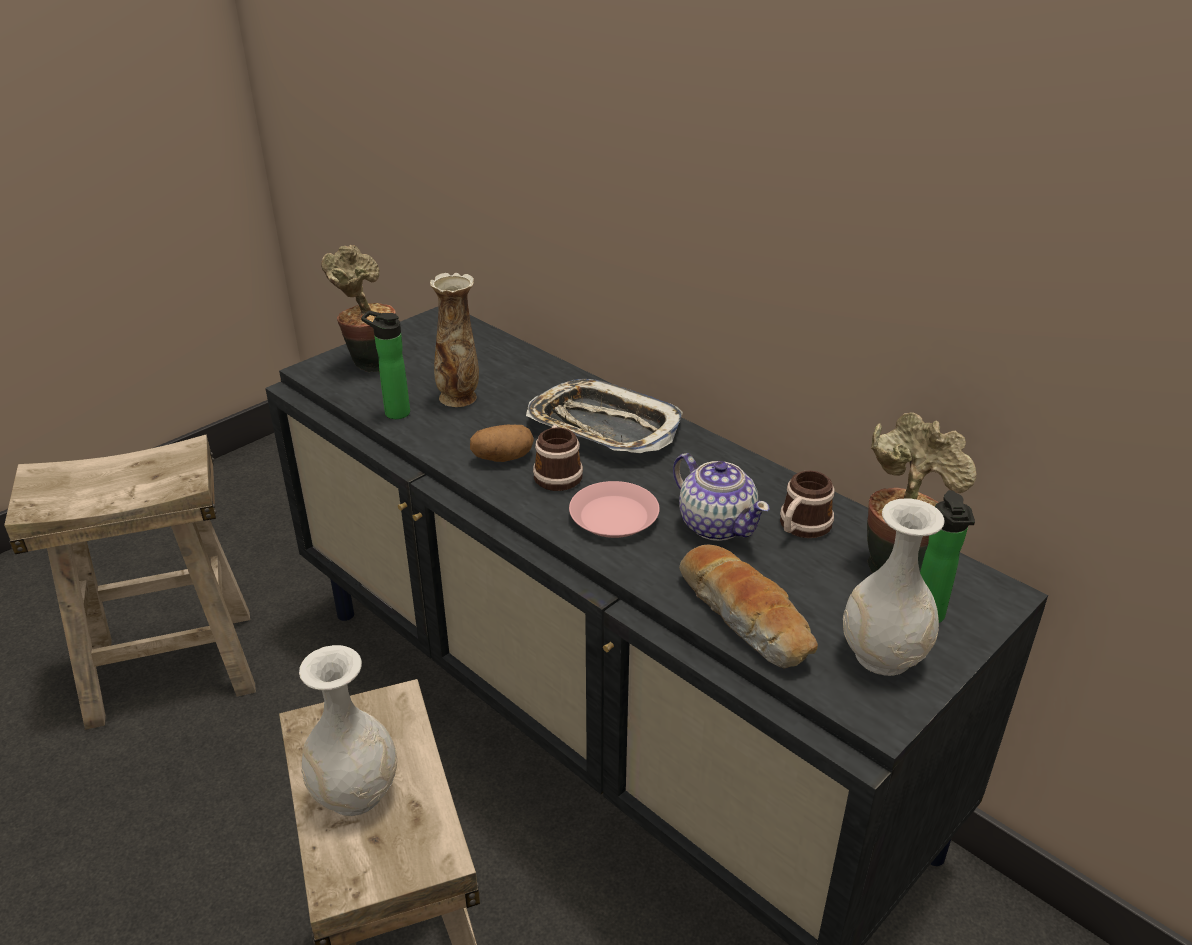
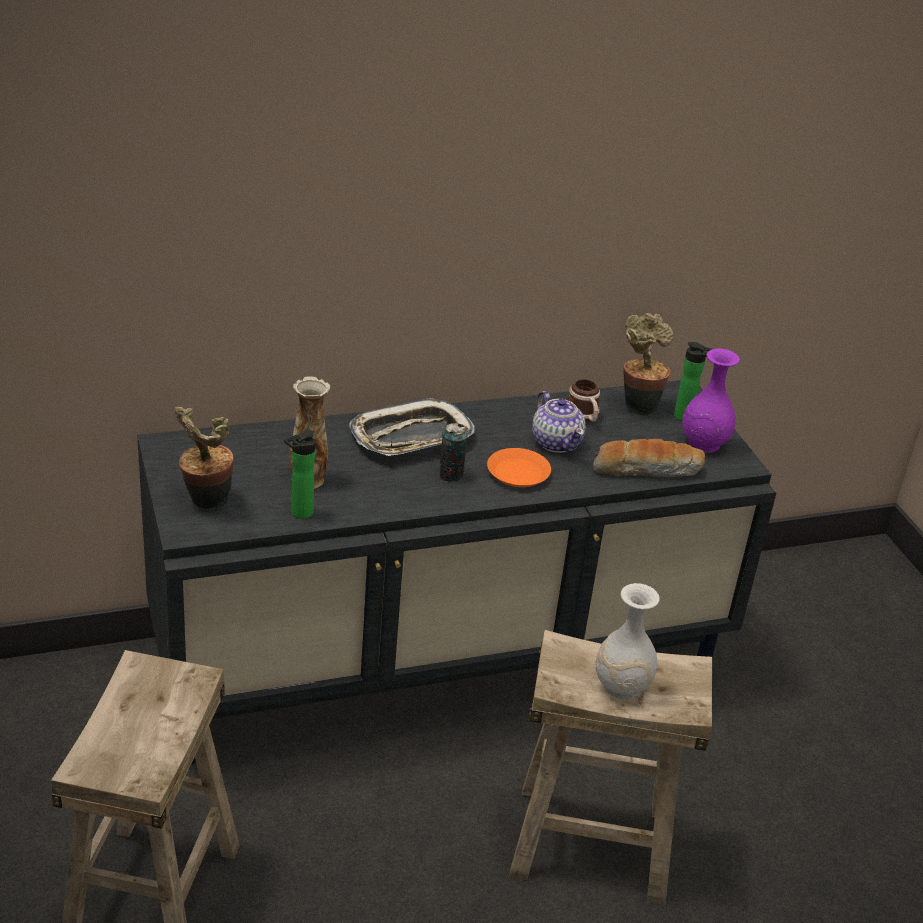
camera: 65 degrees left, 0 degrees up
potato [470,425,534,462] -> none
mug [533,425,583,491] -> can [438,423,468,482]
pink plate [569,481,660,538] -> orange plate [487,448,551,487]
teapot [673,453,769,541] -> teapot turned 75 degrees clockwise [532,391,585,453]
white vase [843,498,945,676] -> purple vase [682,349,740,453]

